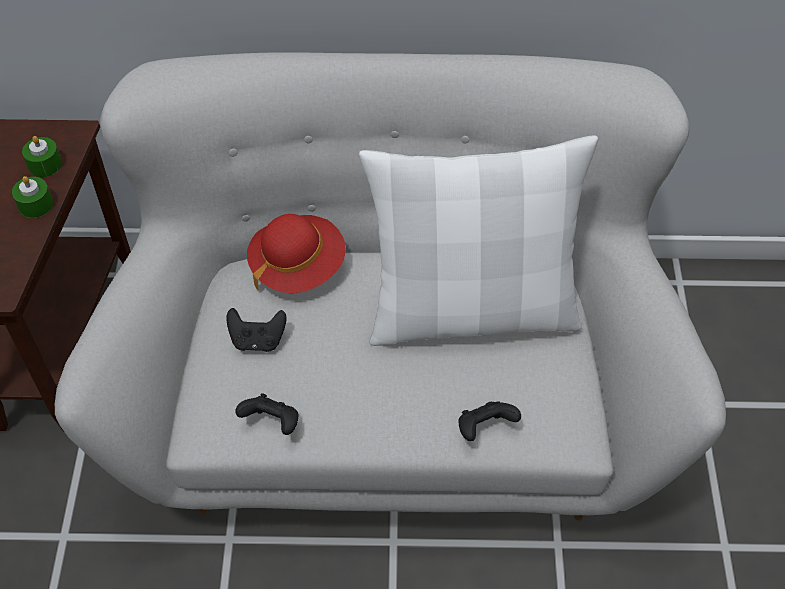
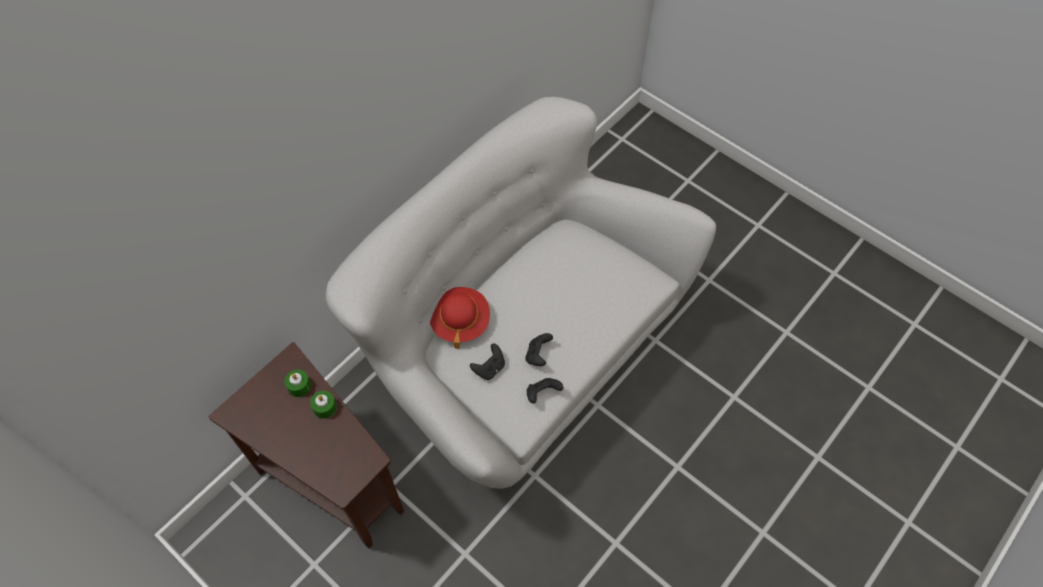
camera: 50 degrees left, 5 degrees up
white pillow [359,135,598,346] -> none
black game controller [458,402,521,441] -> black game controller moved to [525,333,553,366]

